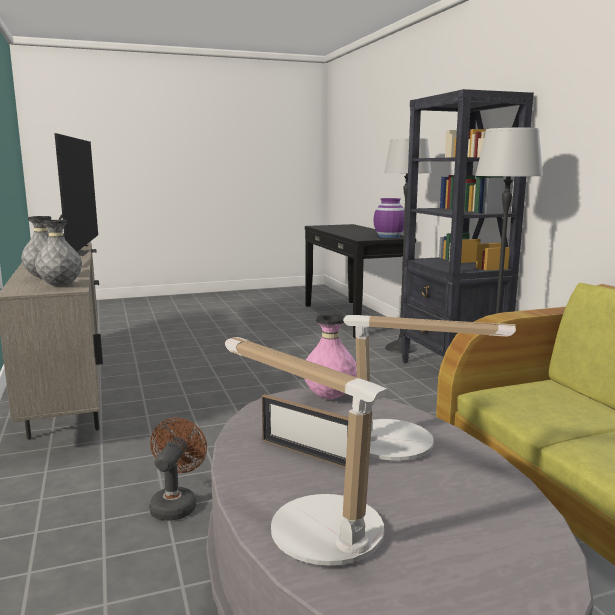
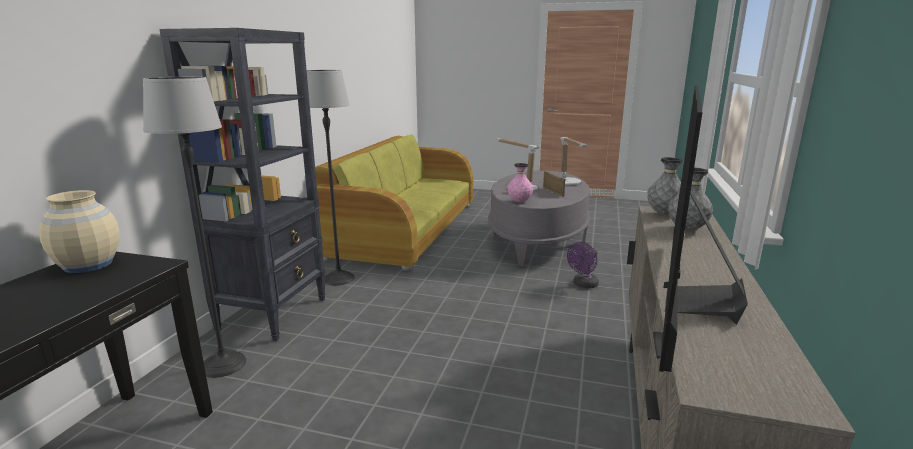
camera: 145 degrees left, 5 degrees up
brown fan [149,418,207,521] -> purple fan [567,242,599,288]
purple vase [373,198,405,238] -> beige vase [39,190,120,273]

